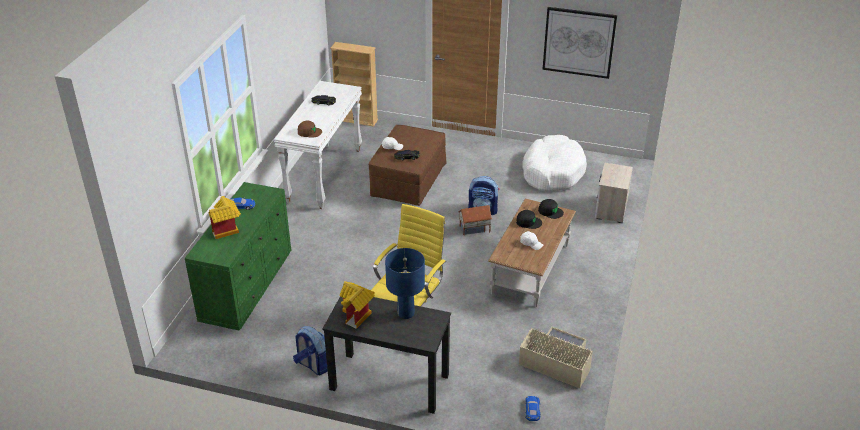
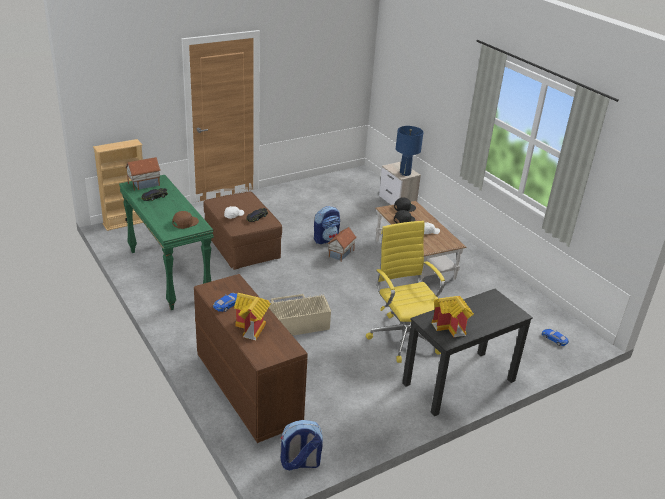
camera: 50 degrees left, 5 degrees down
green dresser [185,182,291,330] -> brown dresser [194,274,308,443]
white console table [274,81,362,209] -> green console table [119,175,214,310]
backpack [293,326,328,375] -> backpack moved to [281,420,323,470]
blue table lamp [385,248,425,319] -> blue table lamp moved to [396,126,424,176]
beige storage box [519,327,593,389] -> beige storage box moved to [269,294,331,336]
white dog bed [523,135,587,191] -> none
picture [542,7,617,79] -> none
none -> toy house [125,157,161,191]

